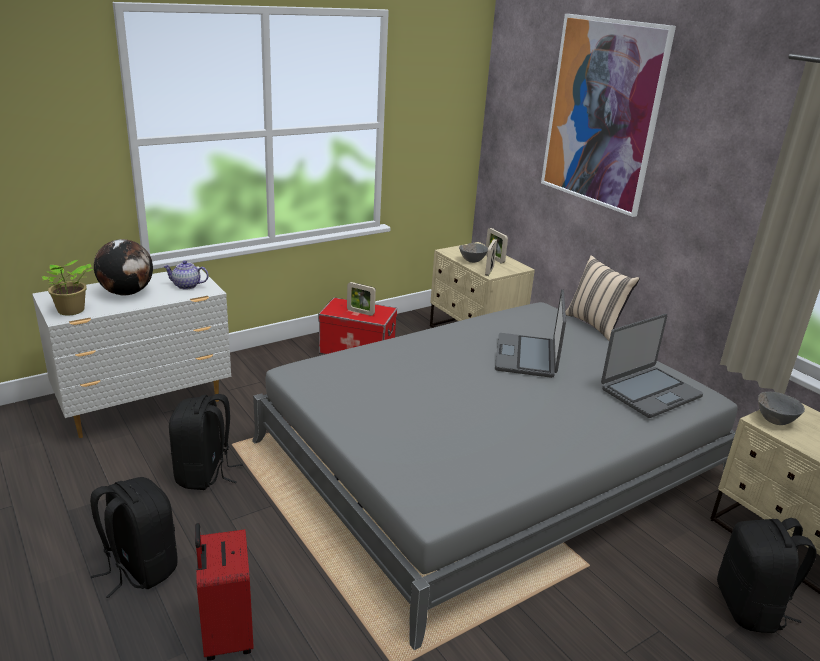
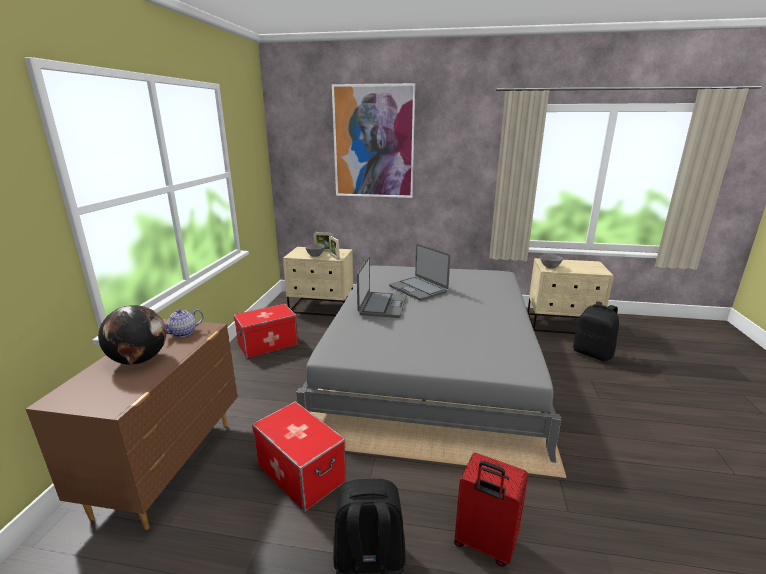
camera: 45 degrees left, 5 degrees down
white dresser [32,266,231,438] -> brown dresser [26,319,238,530]
potted plant [42,260,93,315] -> none
black backpack [169,394,243,490] -> storage box [252,401,346,512]
picture frame [347,282,376,316] -> none
beige pillow [566,255,640,340] -> none
laptop [601,314,703,418] -> laptop moved to [357,256,407,318]

